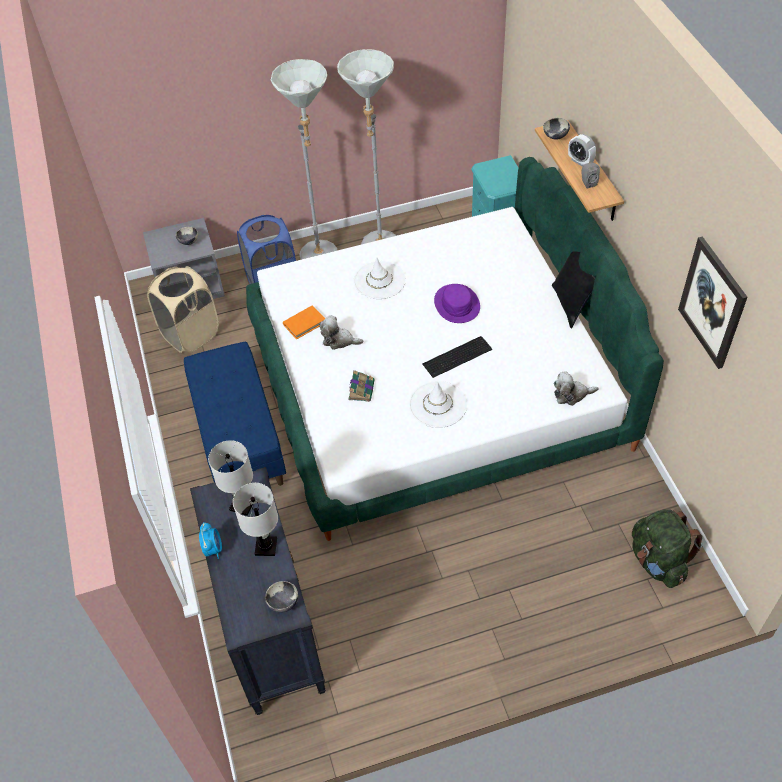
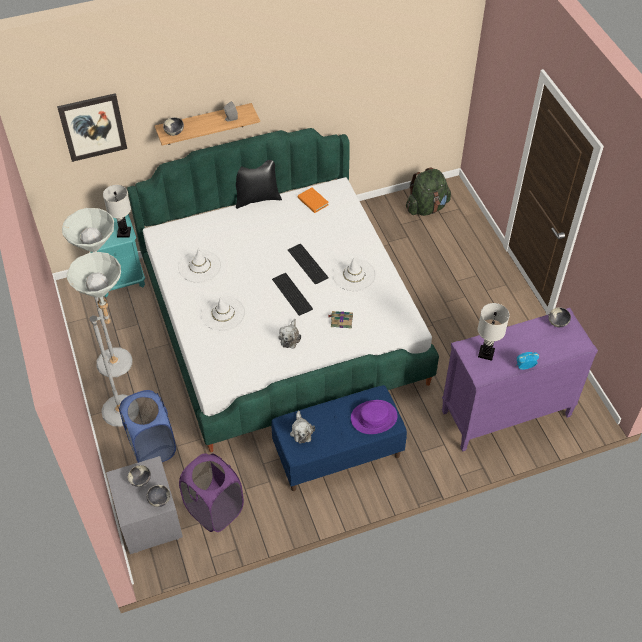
camera: 95 degrees left, 0 degrees up
beige laundry basket [147,266,219,353] -> purple laundry basket [179,453,244,532]
black dresser [190,467,326,715] -> purple dresser [442,308,598,452]
white table lamp [233,483,278,556] -> white table lamp moved to [103,185,131,237]
orange book [283,305,325,340] -> orange book moved to [298,187,329,213]
purple hat [434,284,480,323] -> purple hat moved to [351,400,397,434]
plush toy [554,371,599,406] -> plush toy moved to [290,411,315,444]
alarm clock [568,134,596,166] -> none
picture [678,236,748,369] -> picture moved to [57,93,127,162]
none -> bowl [147,485,170,507]
none -> white hat [178,248,222,283]
none -> keyboard [272,273,313,316]

